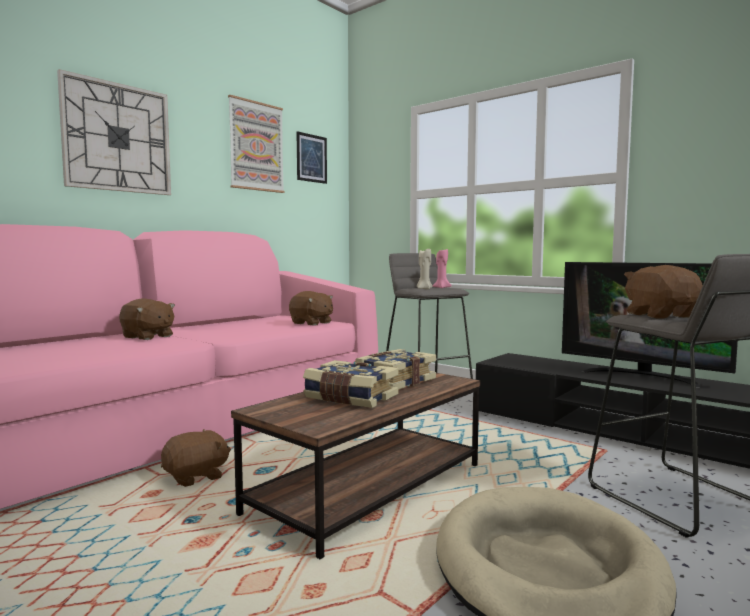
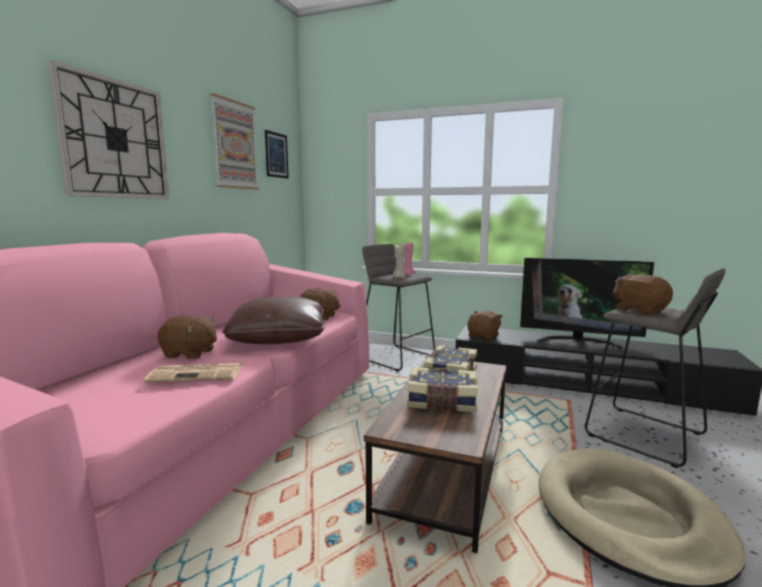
camera: 20 degrees left, 5 degrees up
brown plush toy [161,429,231,487] -> brown plush toy moved to [467,310,503,341]
none -> newspaper [143,363,243,383]
none -> brown pillow [222,297,325,344]

